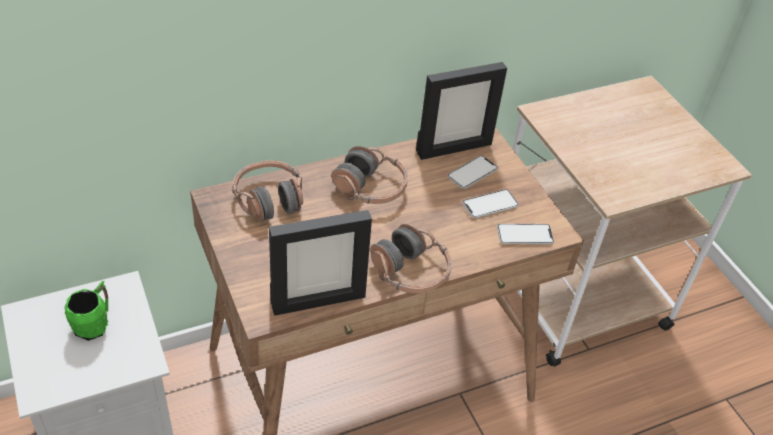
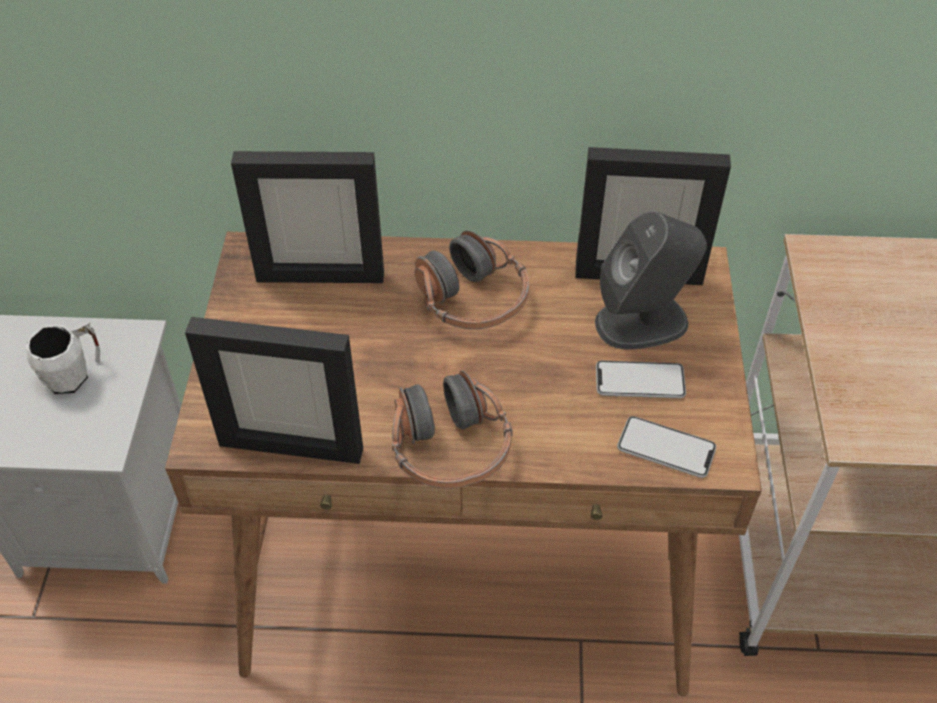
camera: 30 degrees right, 5 degrees up
green mug [64,281,108,341] -> white mug [25,321,100,394]
headphones [232,160,303,222] -> picture frame [231,151,384,283]
phone [447,156,498,189] -> grey speaker [595,211,707,349]

